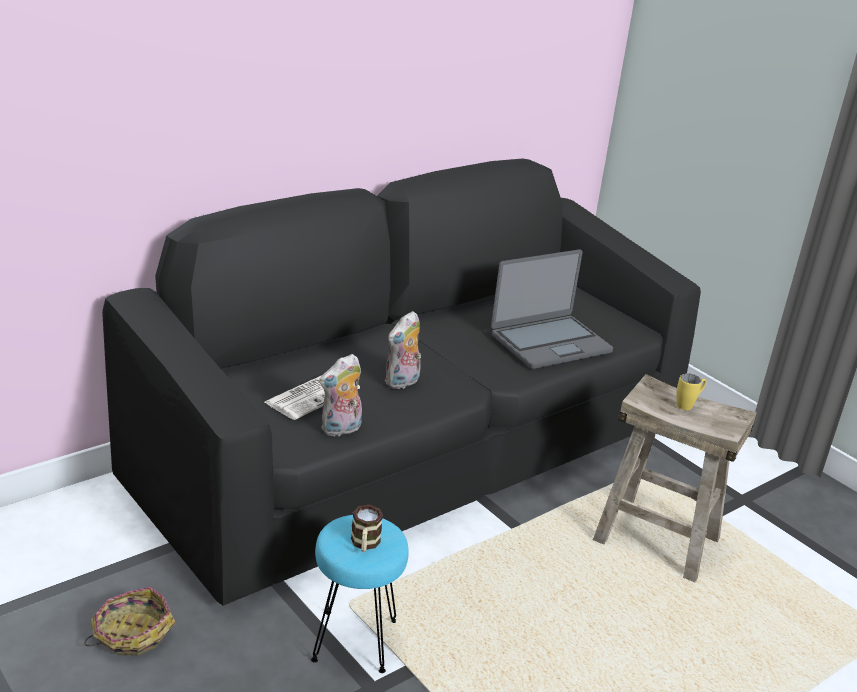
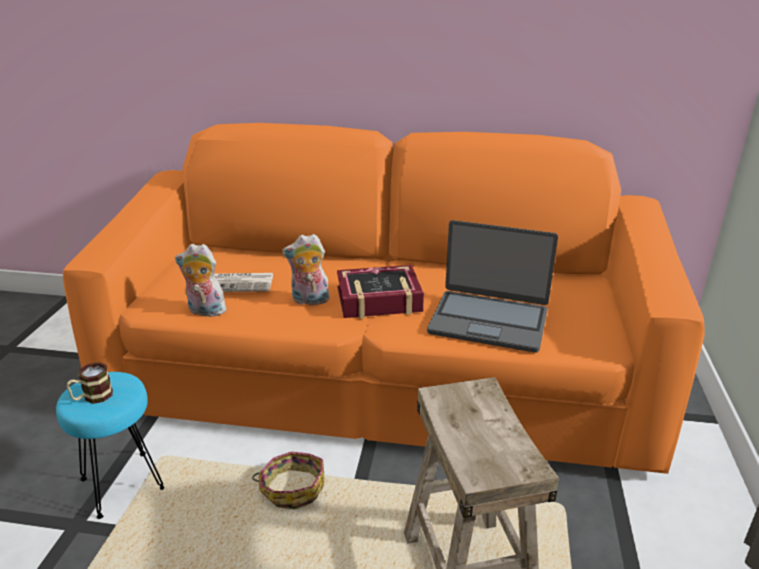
camera: 50 degrees right, 0 degrees up
basket [84,587,175,655] -> basket moved to [252,451,325,509]
black sofa [102,159,701,606] -> orange sofa [63,123,705,474]
yellow mug [676,373,706,410] -> none
none -> book [337,265,424,319]

